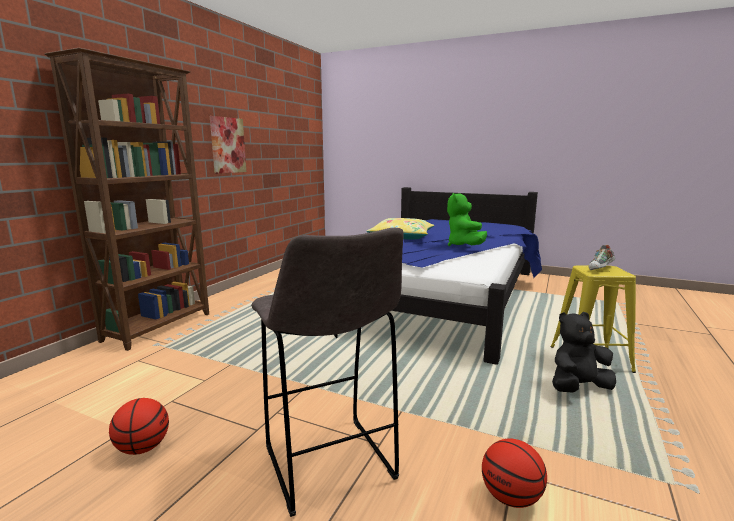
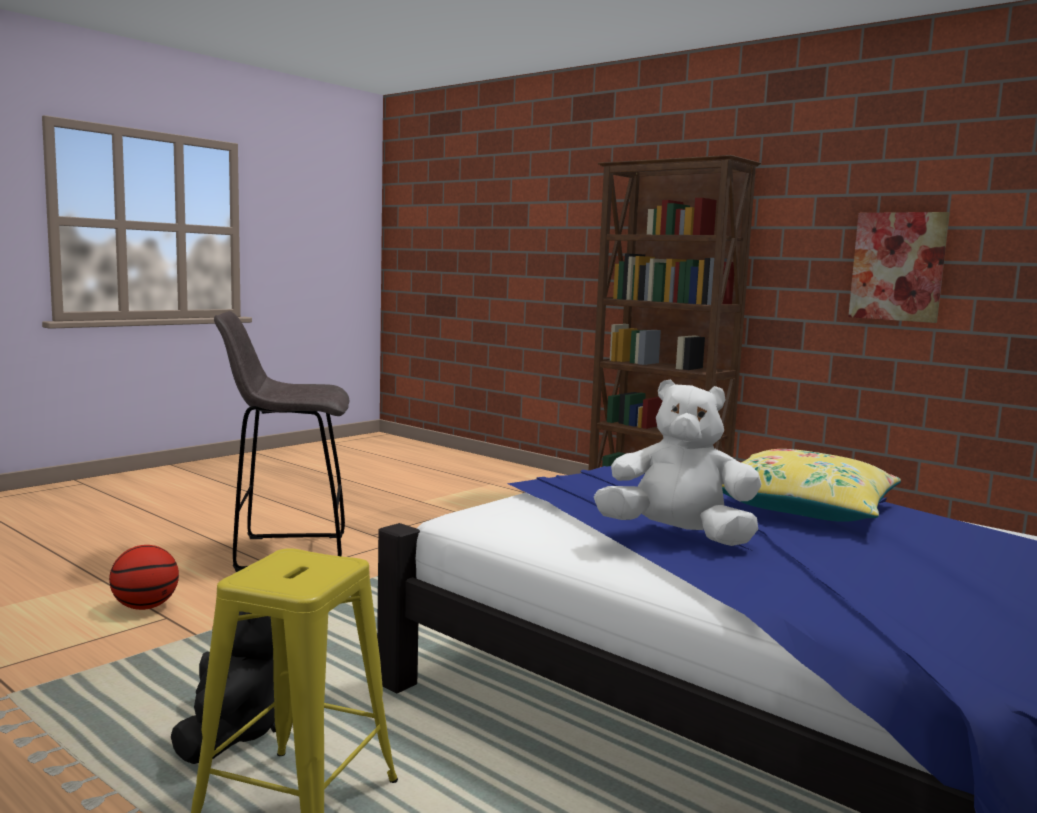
camera: 105 degrees right, 5 degrees down
basketball [109,398,169,455] -> none
green plush toy [447,193,487,246] -> white plush toy [594,380,762,546]
shoe [589,245,615,270] -> none

